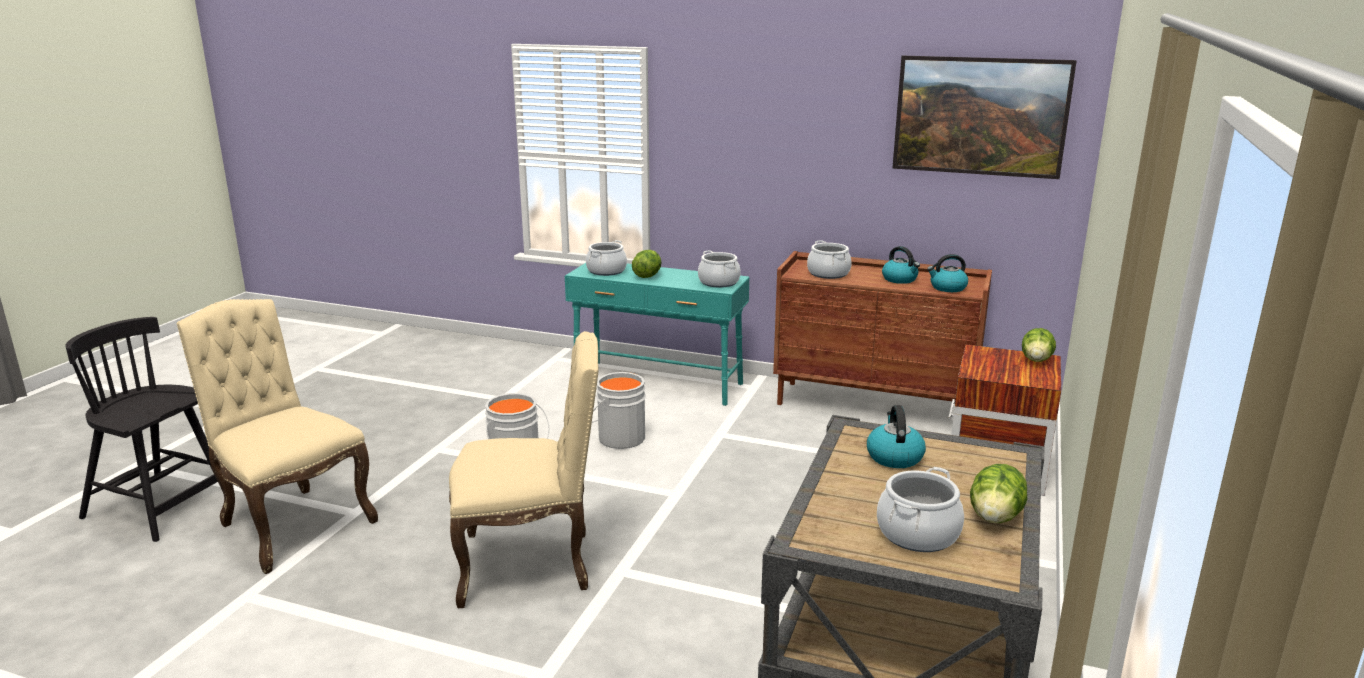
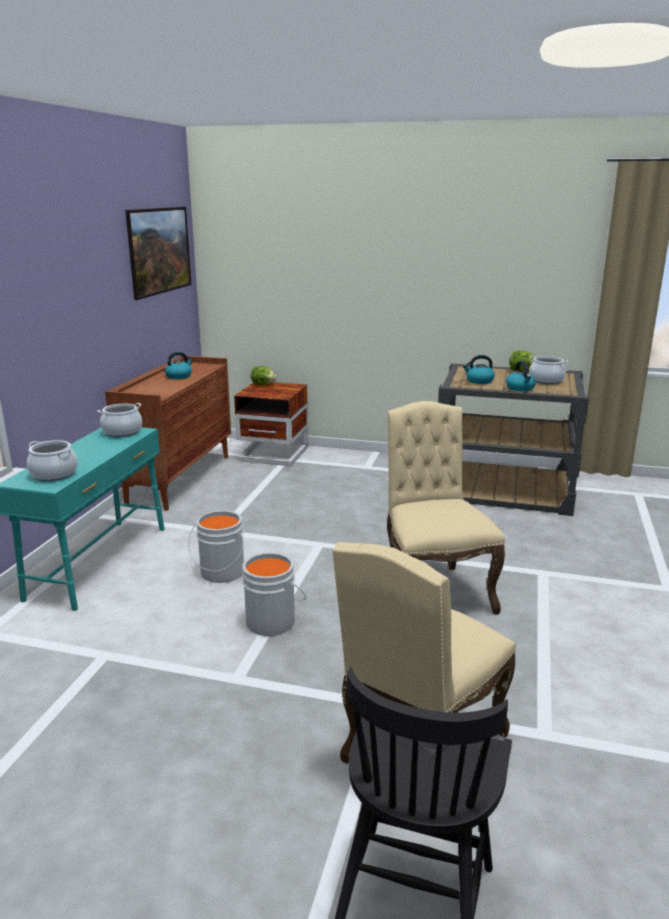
camera: 95 degrees left, 0 degrees up
lettuce [632,250,662,278] -> none
cooking pot [807,241,852,279] -> none
kettle [927,254,968,292] -> kettle moved to [506,361,536,391]

